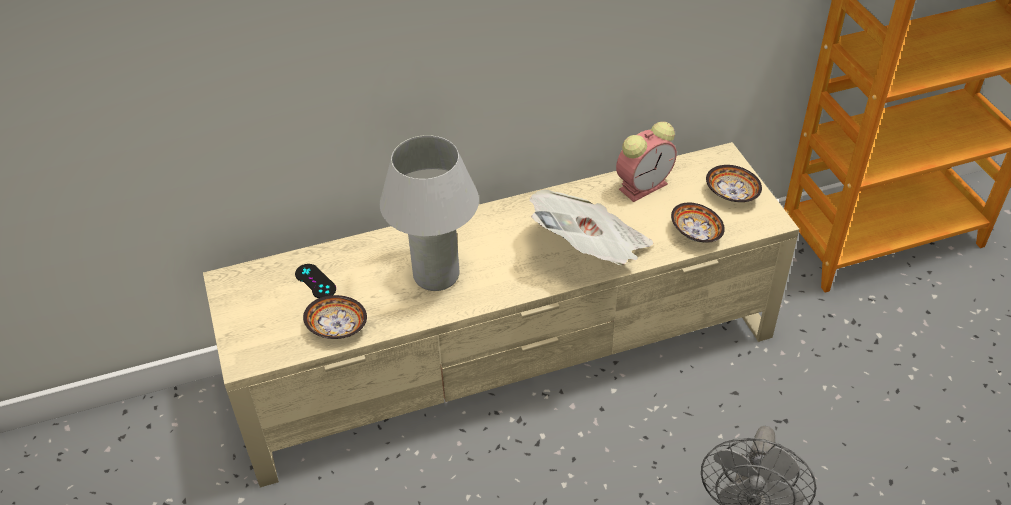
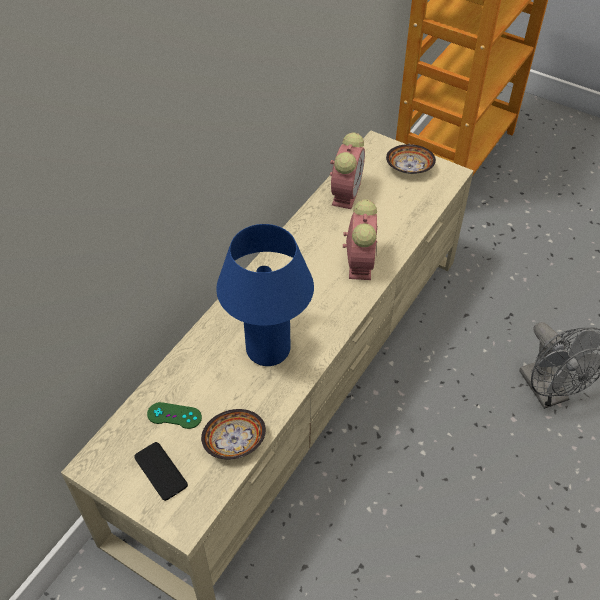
camera: 40 degrees left, 5 degrees up
black game controller [295,264,336,298] -> green game controller [147,402,202,429]
white table lamp [380,135,479,291] -> blue table lamp [216,224,314,366]
newspaper [529,189,653,265] -> alarm clock [343,199,377,280]
bowl [671,203,725,243] -> none
none -> phone [134,442,188,501]

